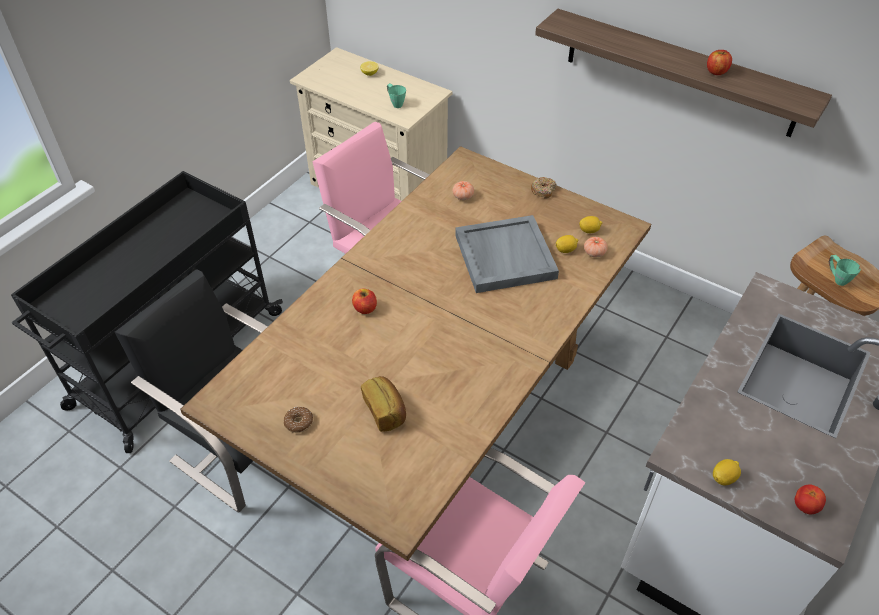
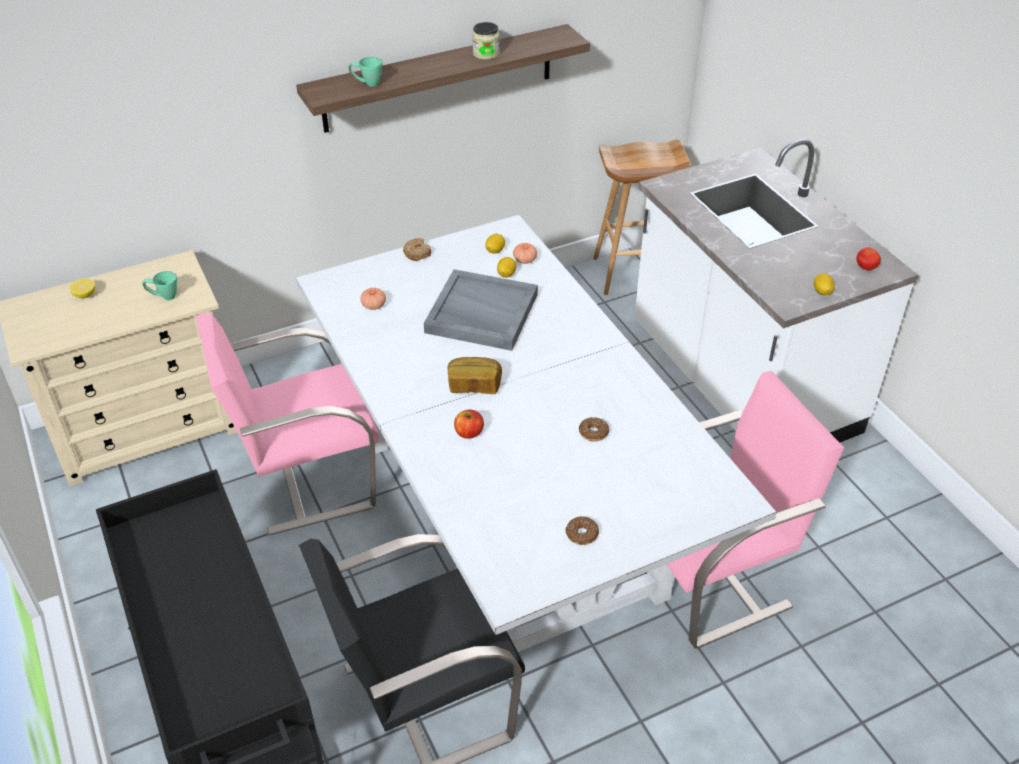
camera: 60 degrees left, 5 degrees down
brown dining table [180,146,651,561] -> white dining table [296,215,777,652]
bread [361,376,406,432] -> bread moved to [448,357,502,394]
apple [707,50,732,75] -> jar [472,22,500,60]
green mug [829,255,861,286] -> green mug moved to [348,56,383,87]
none -> donut [579,417,609,441]

